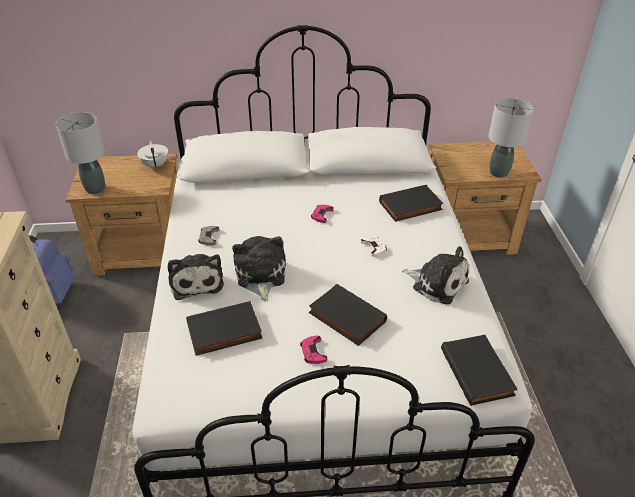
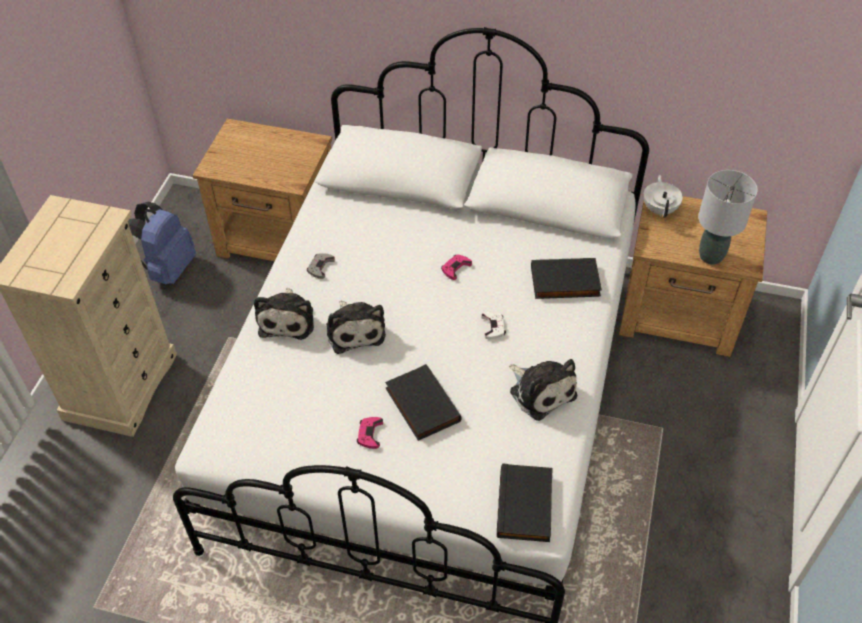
camera: 20 degrees right, 10 degrees up
grey table lamp [56,112,105,194] -> none
white teapot [137,140,168,167] -> white teapot moved to [643,175,683,218]
black book [186,301,262,356] -> none
plush toy [232,236,286,302] -> plush toy turned 150 degrees clockwise [326,301,386,354]

